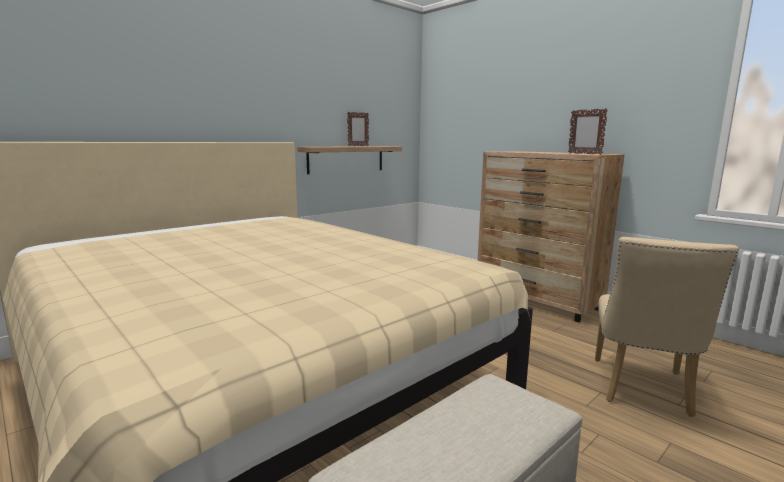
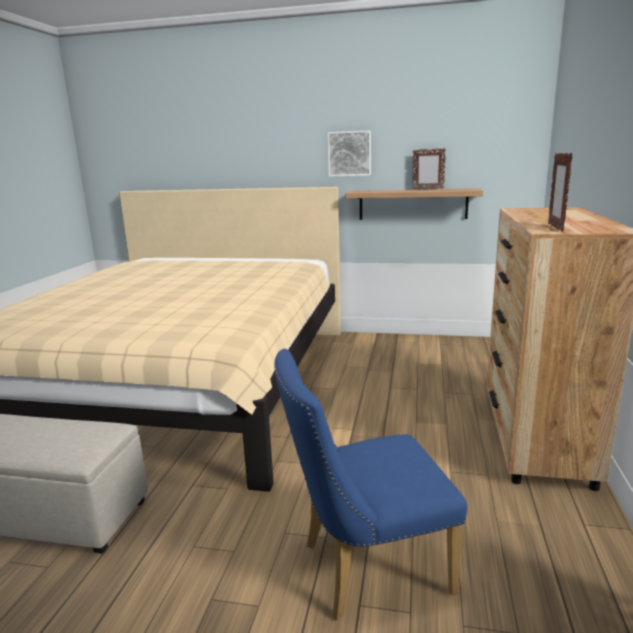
camera: 55 degrees right, 5 degrees up
beige chair [595,237,739,417] -> blue chair [274,349,467,620]
none -> picture [328,131,371,177]

